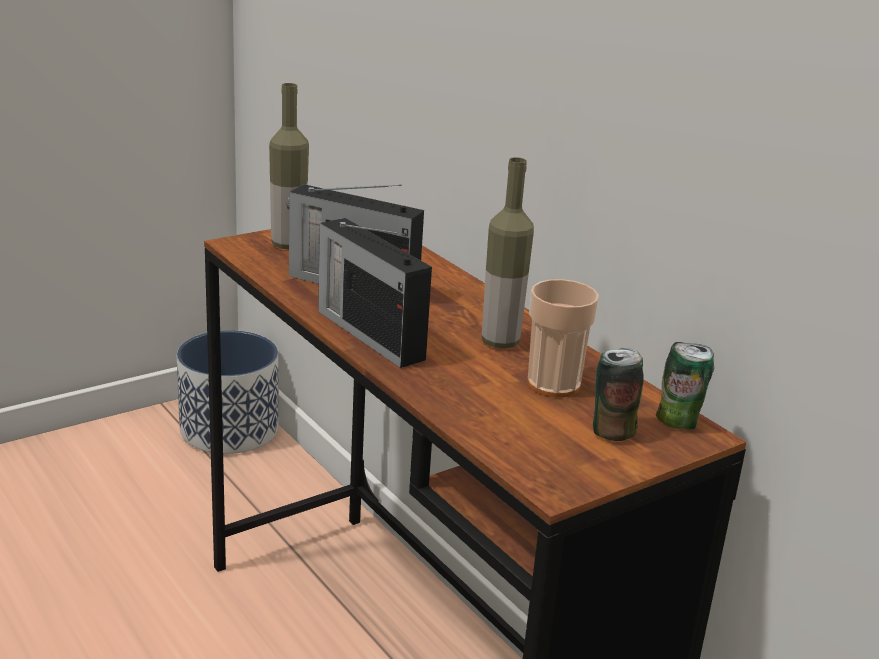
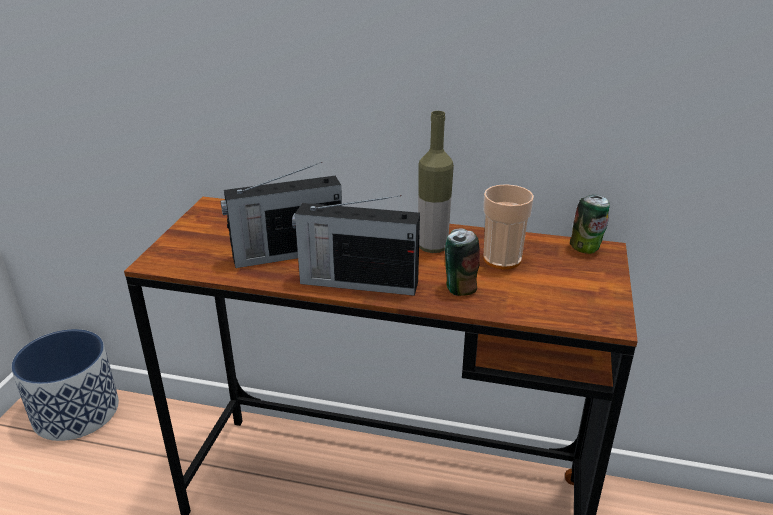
camera: 40 degrees left, 5 degrees up
bottle [269,83,309,249] -> none
can [593,347,644,441] -> can moved to [445,228,480,296]

